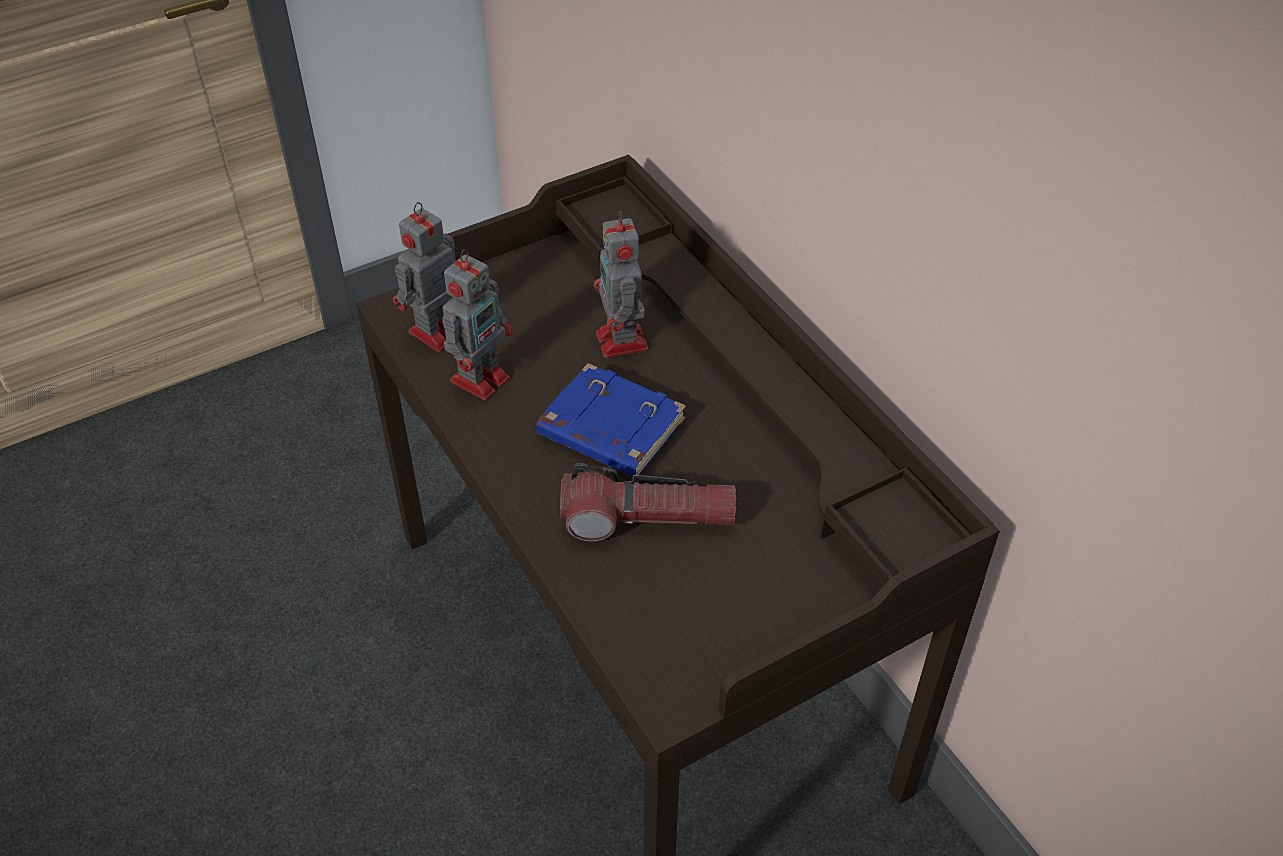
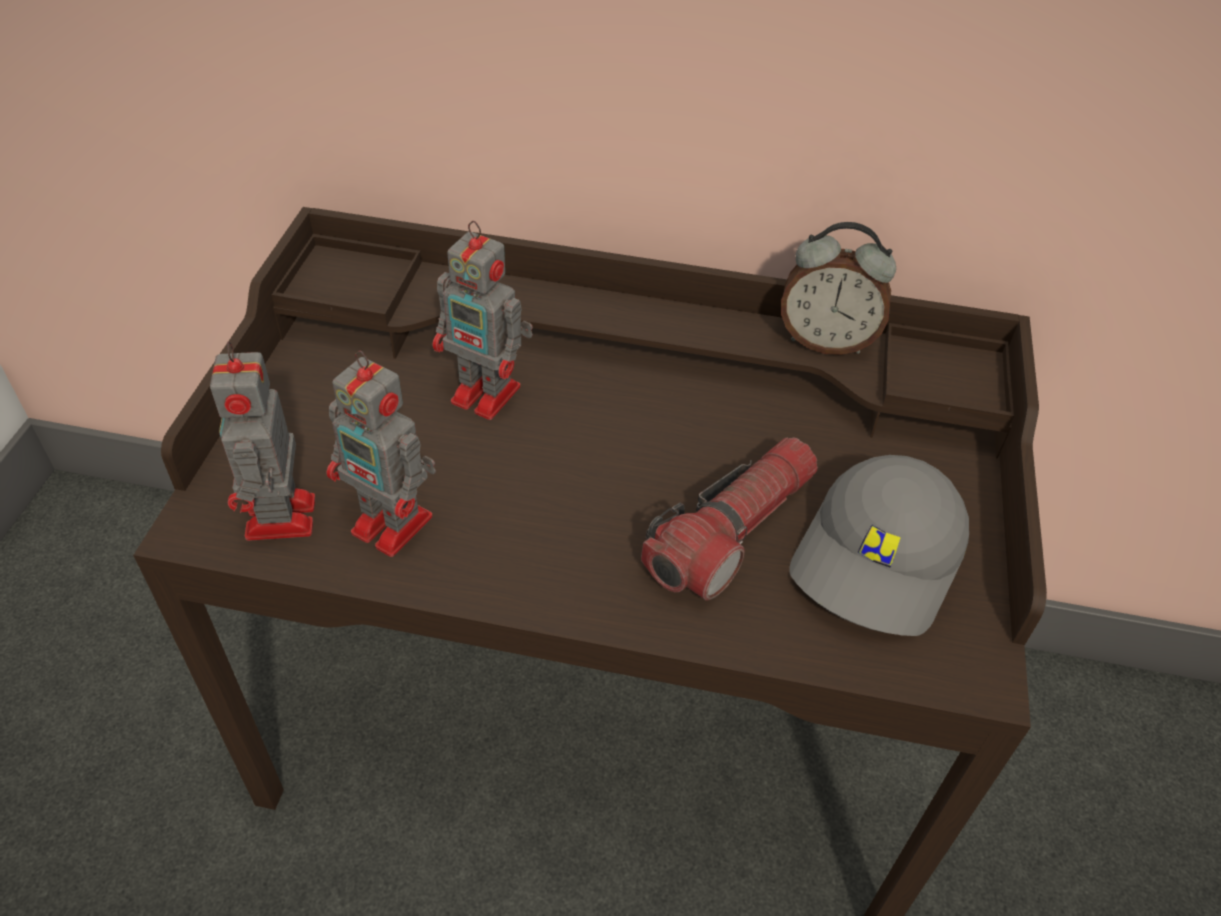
camera: 50 degrees left, 0 degrees up
toy robot [442,249,513,400] -> toy robot turned 135 degrees clockwise [327,350,436,557]
blue book [536,363,686,477] -> none
none -> alarm clock [781,222,896,355]
none -> grey cap [789,455,969,636]

